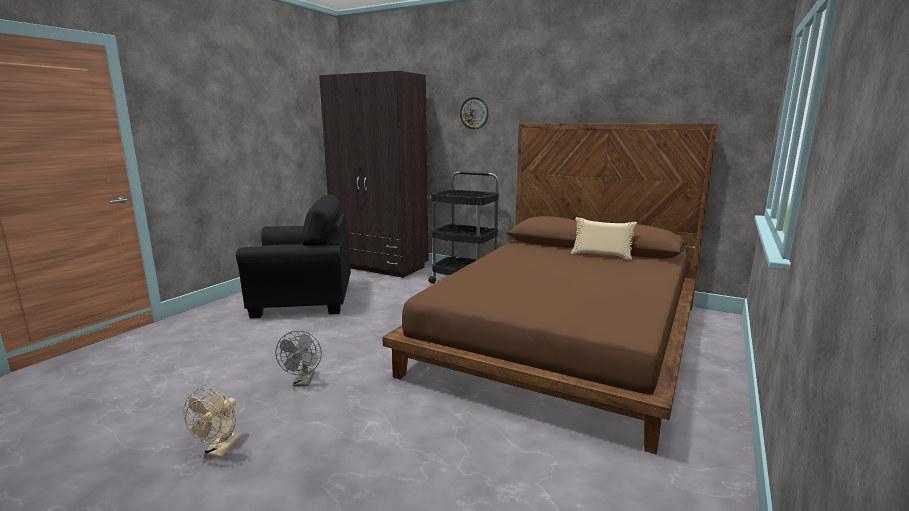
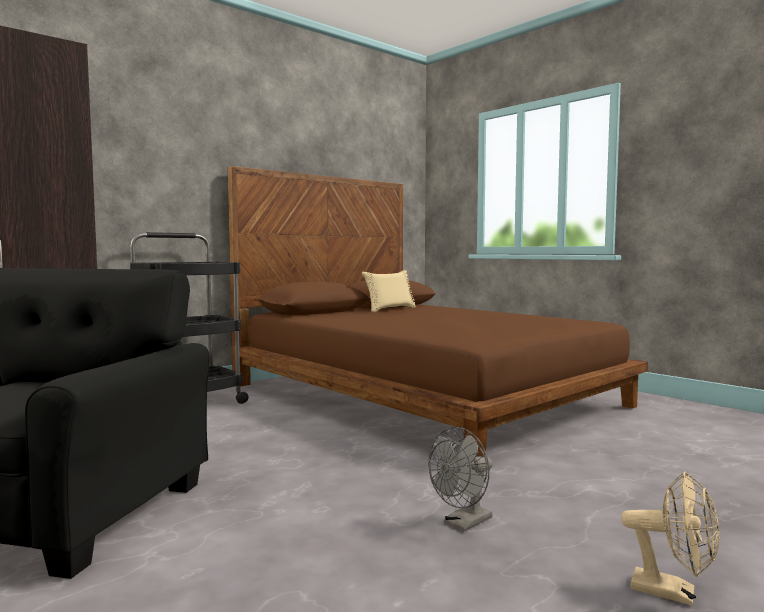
camera: 70 degrees left, 10 degrees down
grey fan [275,331,322,386] -> grey fan turned 120 degrees clockwise [428,427,493,532]
wall clock [460,97,489,129] -> none

